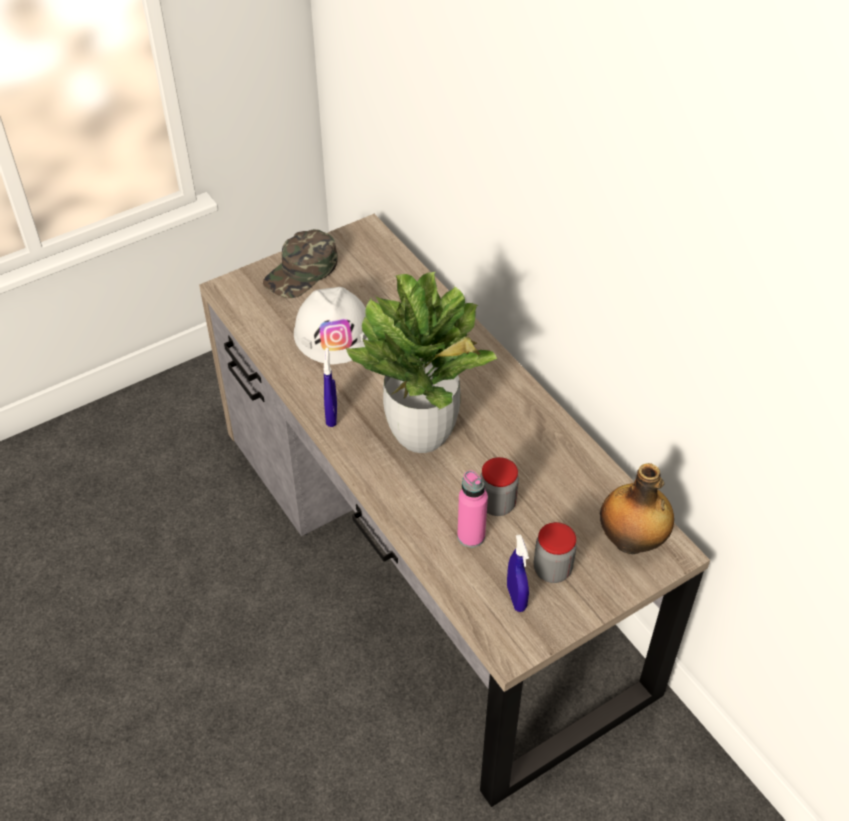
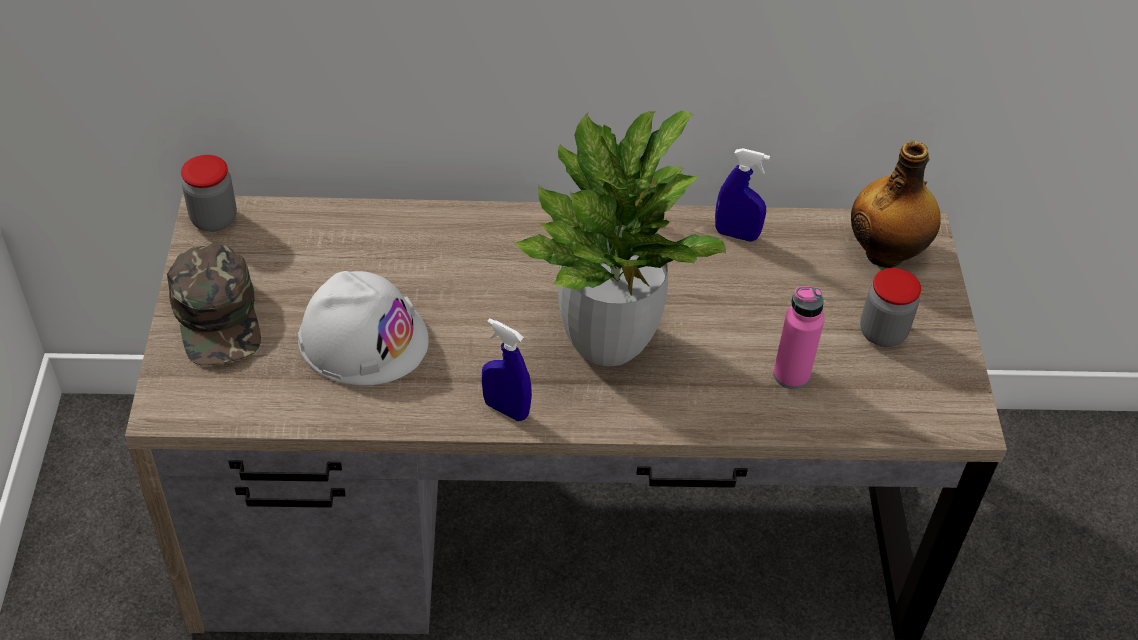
camera: 60 degrees left, 0 degrees up
jar [480,457,519,516] -> jar moved to [181,155,237,232]
blue spray bottle [507,535,529,612] -> blue spray bottle moved to [715,148,770,242]

